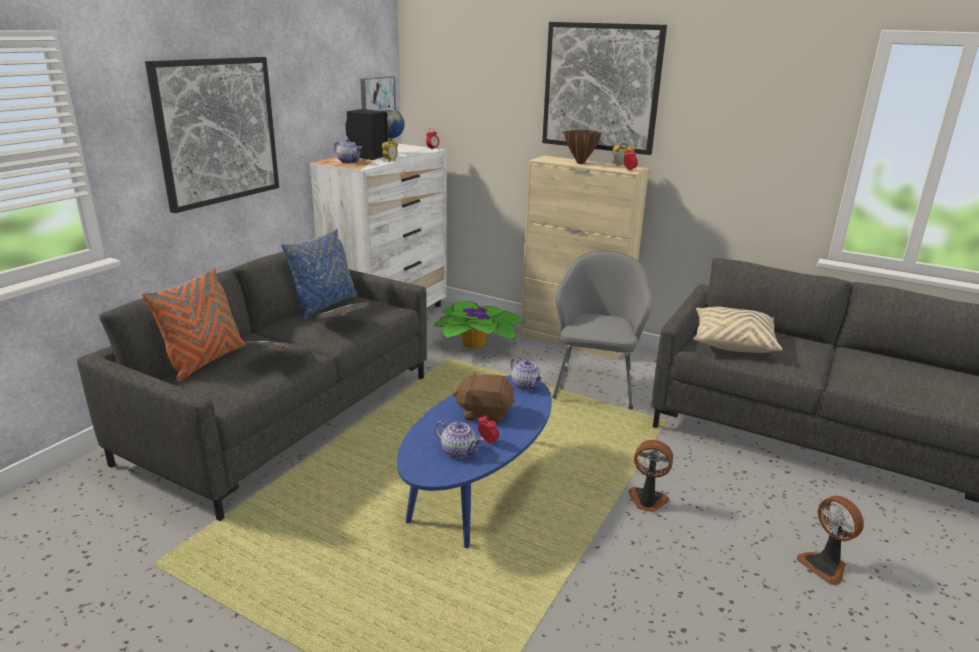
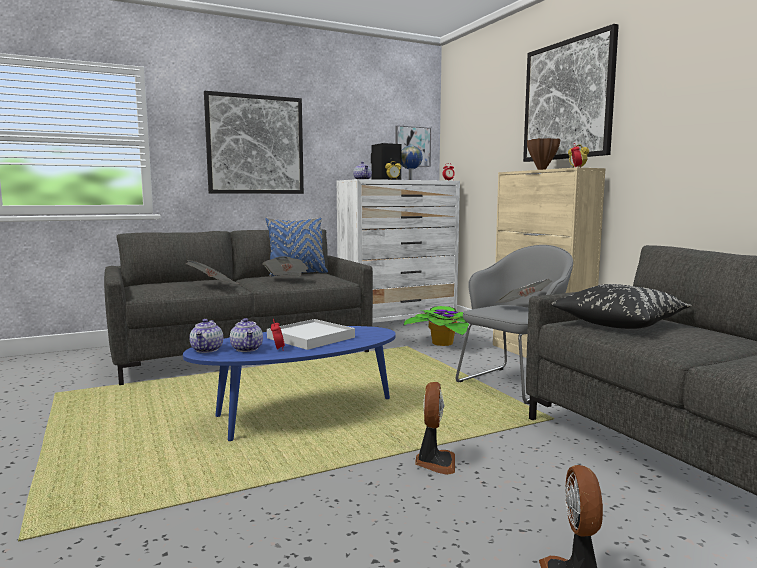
camera: 35 degrees right, 15 degrees down
orange pillow [142,268,246,382] -> none
brown plush toy [453,371,515,423] -> white tray [267,319,355,350]
teapot [511,358,543,391] -> teapot moved to [189,319,223,353]
fan [628,440,673,512] -> fan turned 45 degrees clockwise [415,382,455,475]
beige pillow [694,307,782,353] -> black pillow [551,284,692,329]
none -> newspaper [496,279,552,303]

